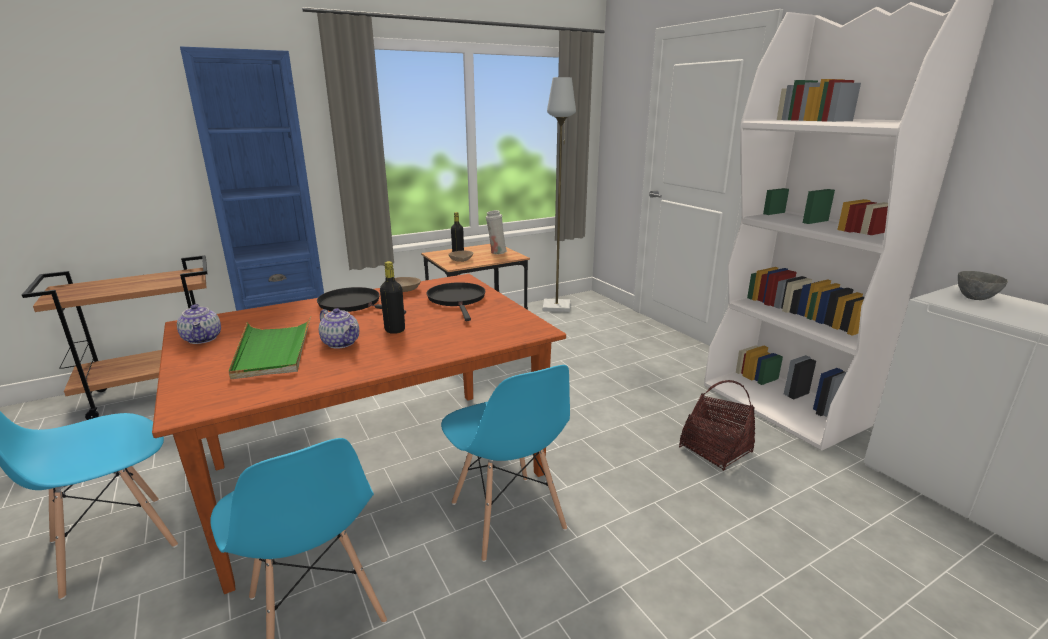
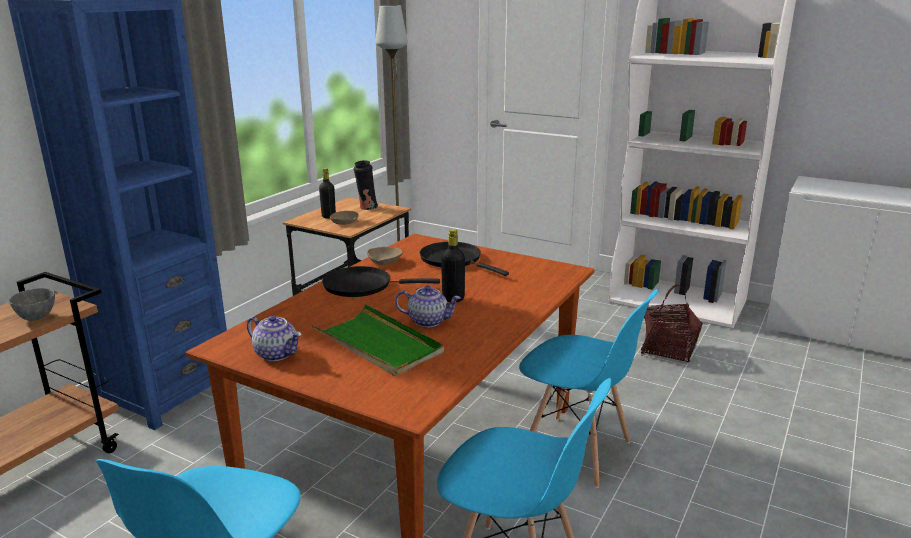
camera: 30 degrees left, 0 degrees up
white vase [486,210,507,254] -> black vase [354,160,378,210]
grey bowl [958,271,1008,300] -> grey bowl moved to [9,288,55,321]

